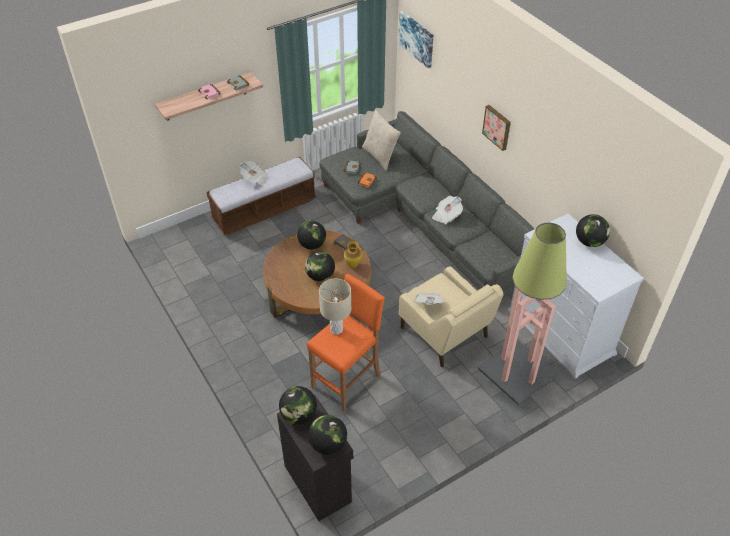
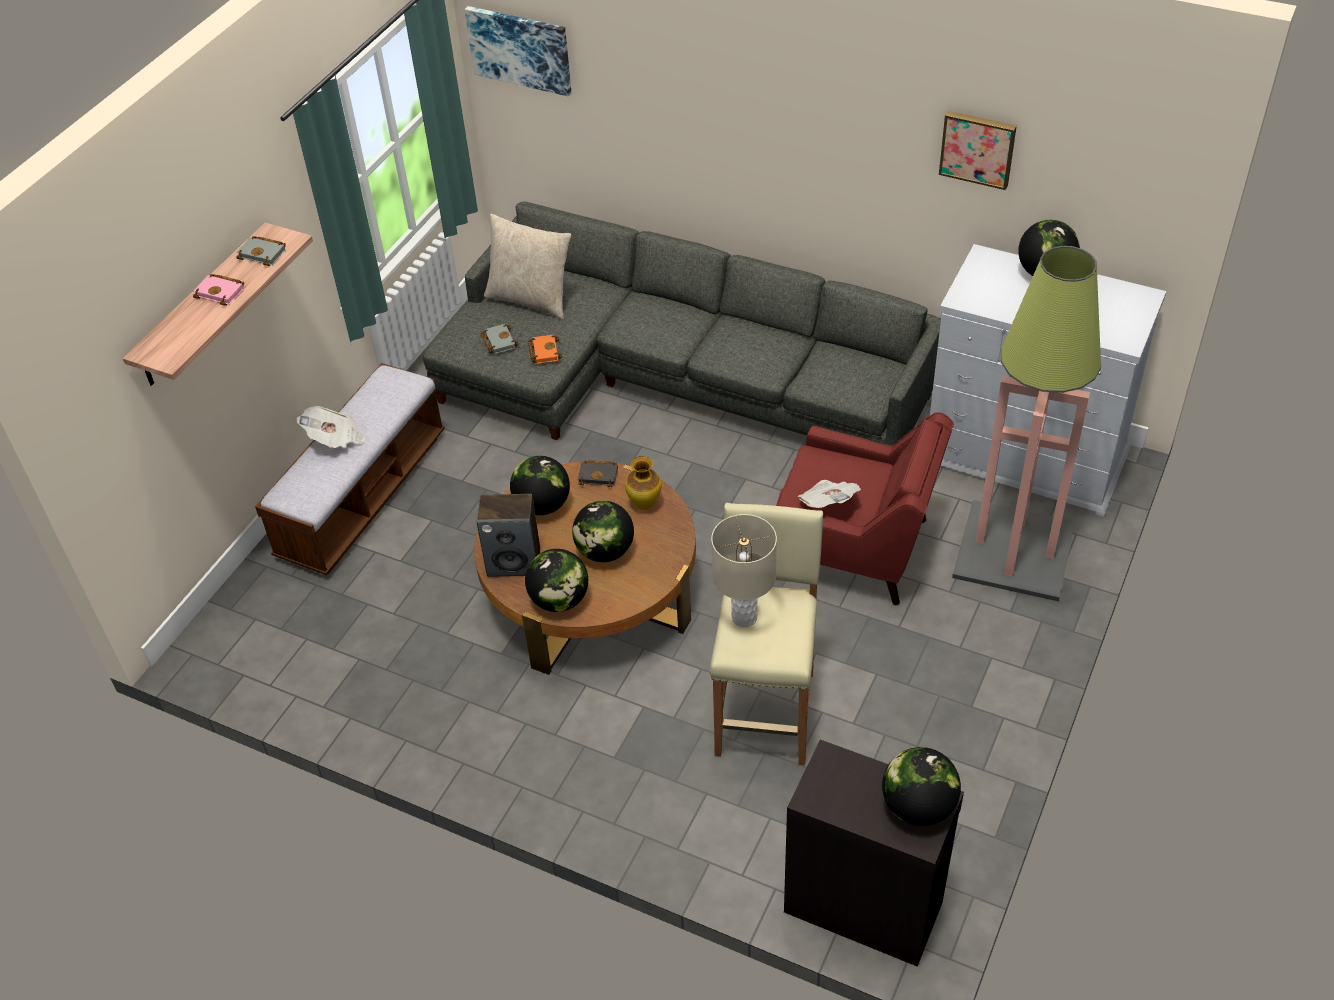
camera: 30 degrees left, 0 degrees up
globe [279,386,317,425] -> globe moved to [525,549,588,612]
orange stool [307,274,385,412] -> beige stool [710,503,823,765]
beige armchair [398,266,504,367] -> red armchair [776,412,954,605]
newspaper [432,196,463,224] -> none
picture [482,105,511,151] -> picture moved to [939,111,1017,190]
none -> speaker [477,494,540,577]

